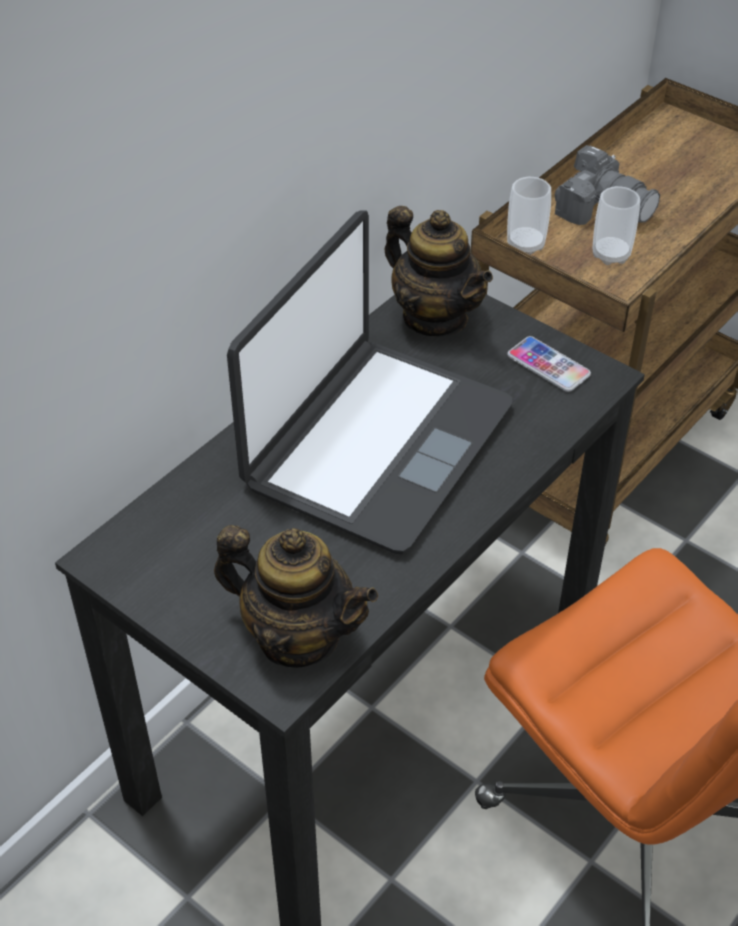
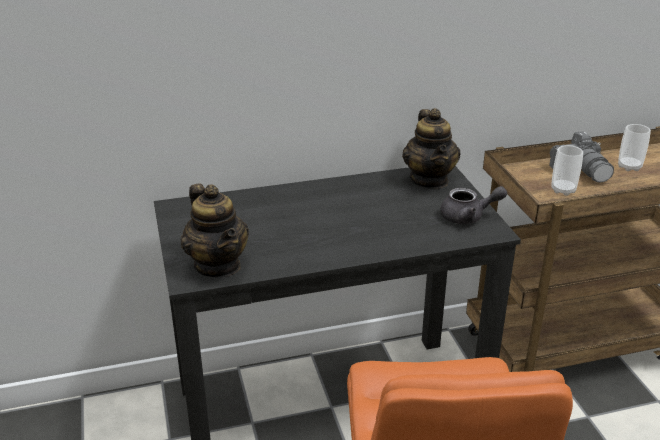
camera: 35 degrees right, 15 degrees down
laptop [227,210,513,554] -> none
cup [507,177,551,255] -> cup moved to [618,124,651,171]
phone [507,336,591,392] -> grey teapot [440,186,507,224]

